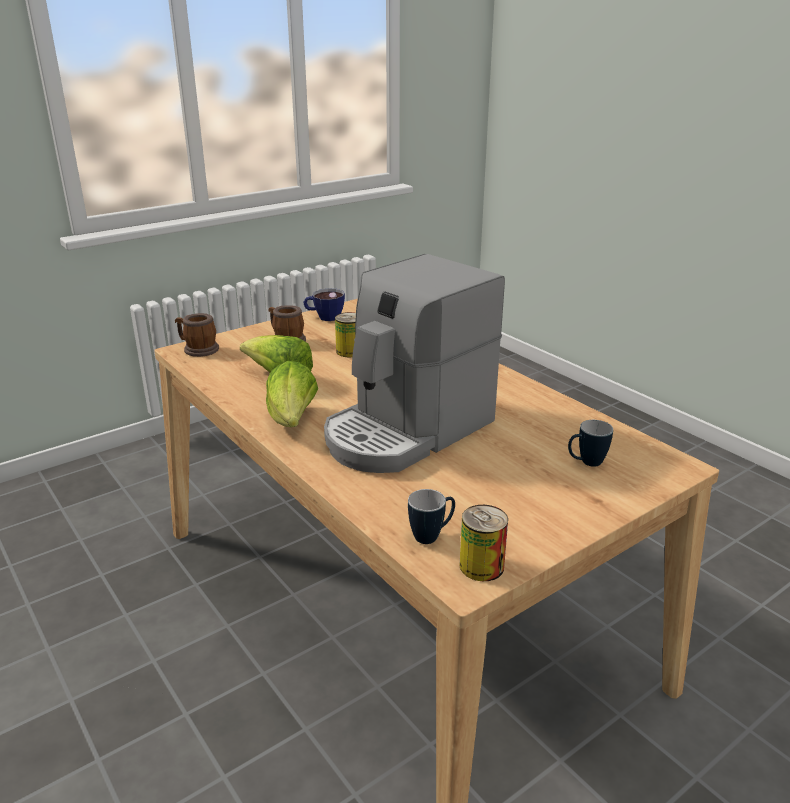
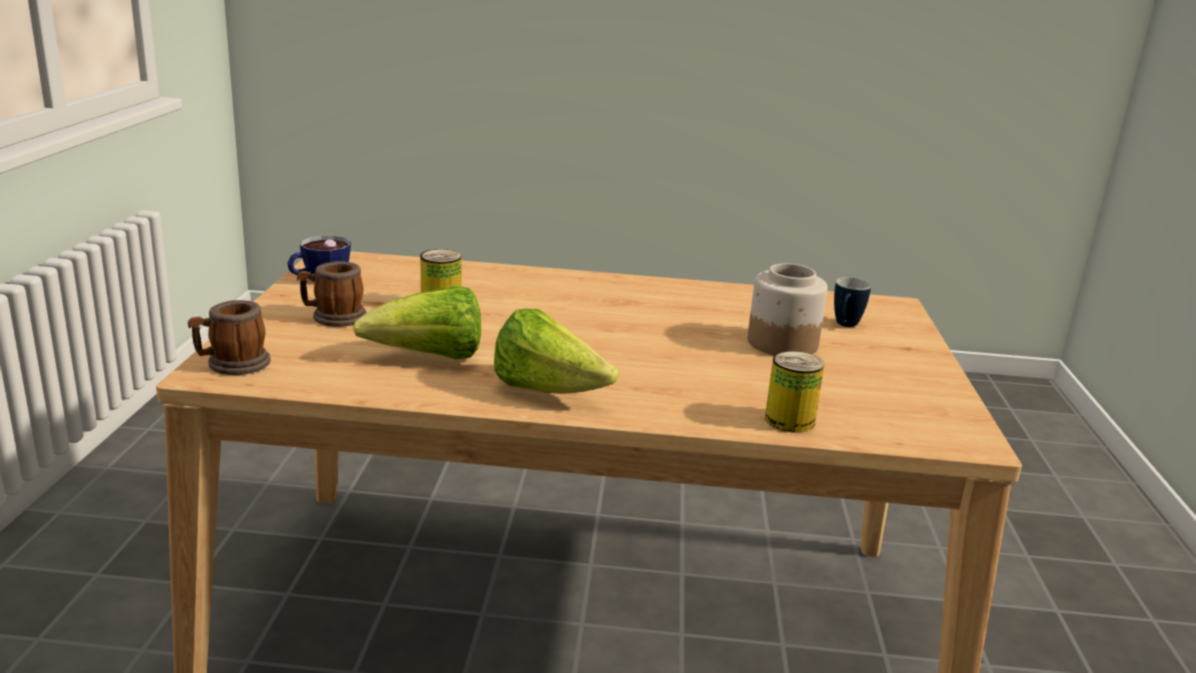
camera: 50 degrees left, 5 degrees down
coffee machine [324,254,505,473] -> none
mug [408,489,455,544] -> none
can [459,505,508,581] -> can moved to [765,351,824,433]
none -> jar [748,263,828,355]

